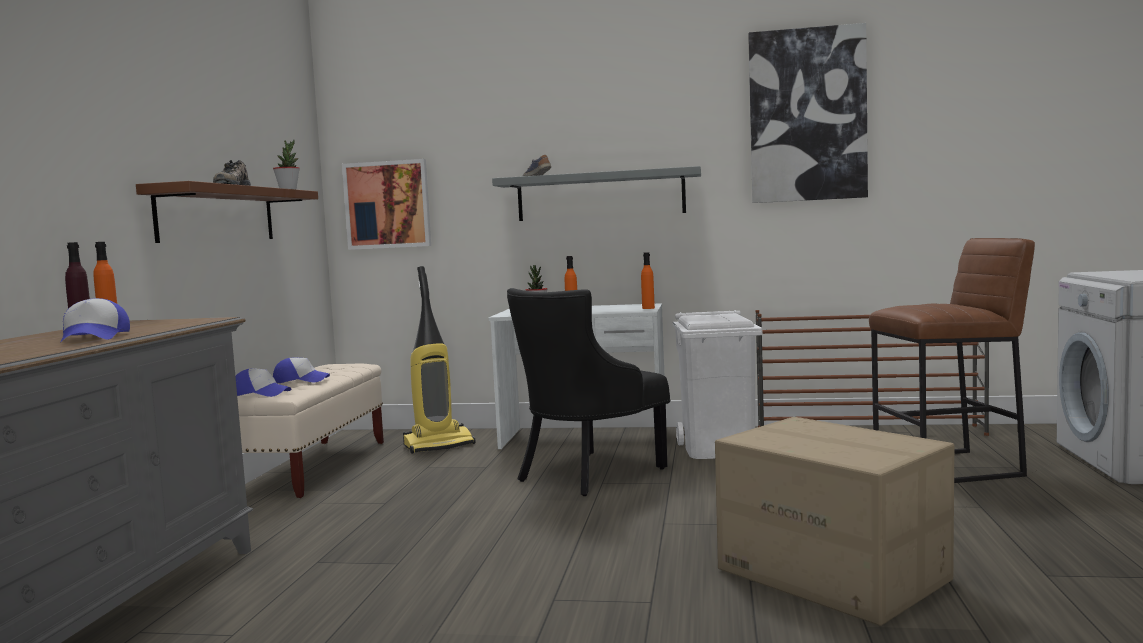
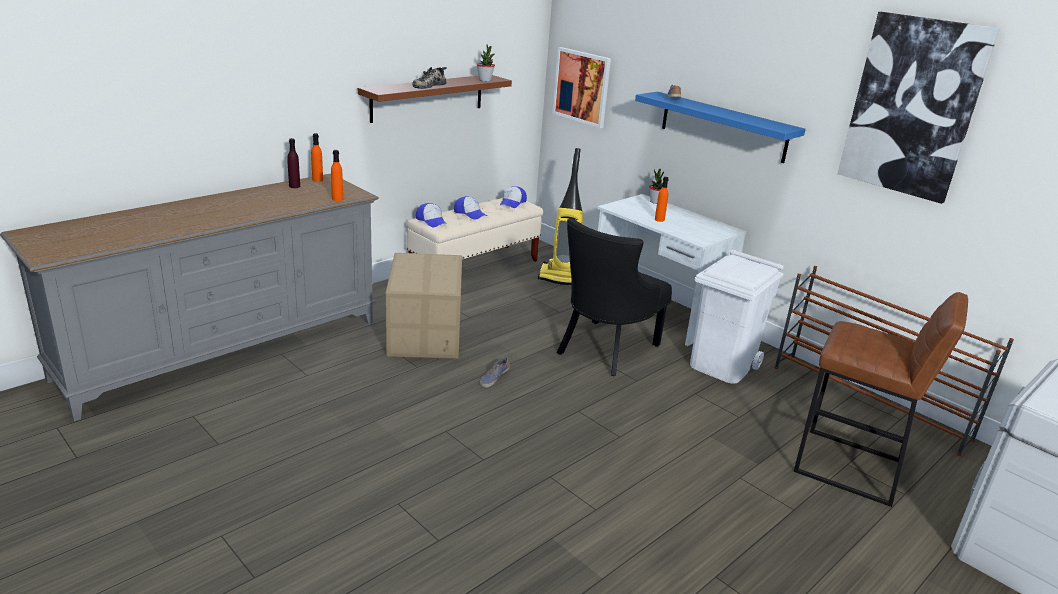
camera: 35 degrees right, 20 degrees up
cap [60,298,130,343] -> cap moved to [500,186,527,208]
grey shelf [492,166,701,221] -> blue shelf [635,91,806,163]
black chair [507,288,671,496] -> black chair turned 45 degrees counterclockwise [557,218,672,376]
orange bottle [641,252,655,309] -> orange bottle moved to [331,150,343,201]
cardboard box [715,417,954,626] -> cardboard box moved to [385,253,462,359]
none -> shoe [480,357,510,388]

